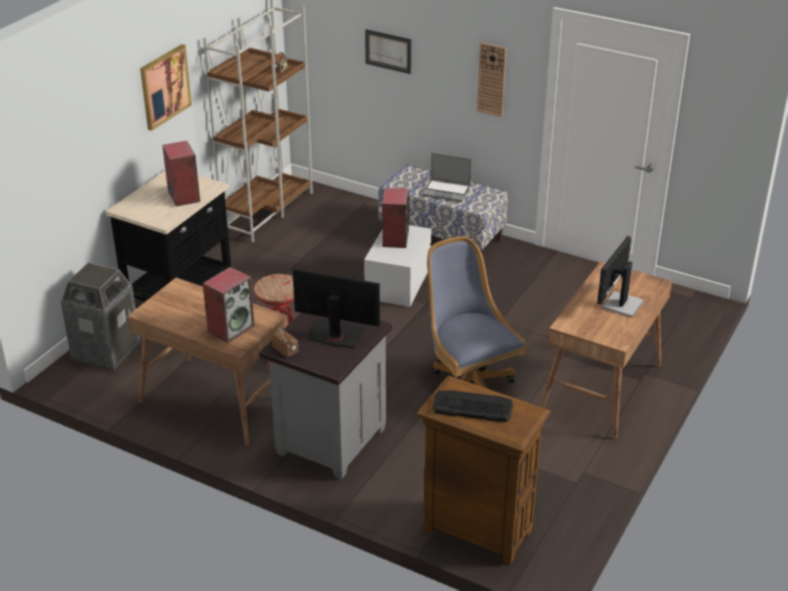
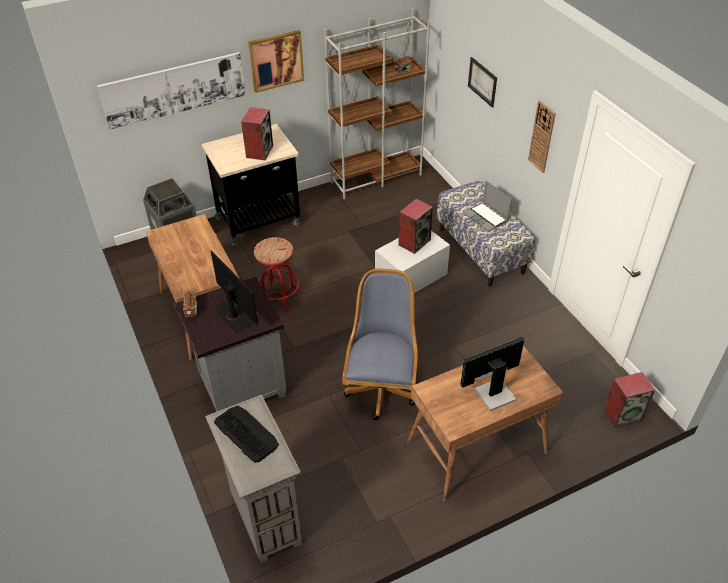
camera: 35 degrees right, 10 degrees up
speaker [203,267,255,343] -> speaker moved to [603,372,655,428]
brown cabinet [417,376,552,565] -> grey cabinet [205,395,302,563]
none -> picture [97,52,245,130]

